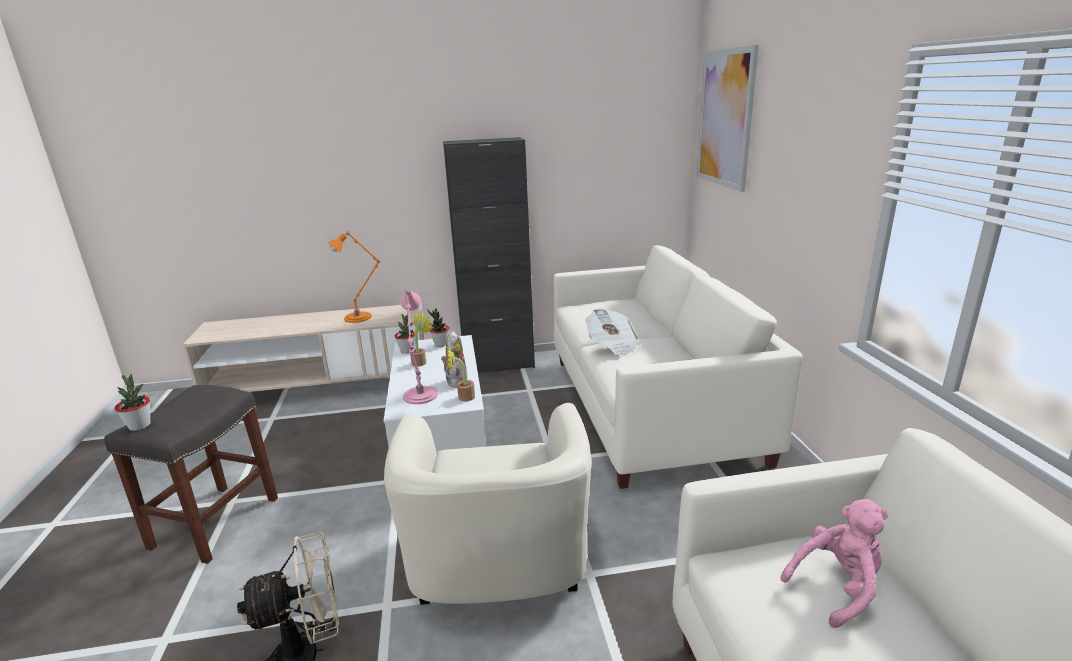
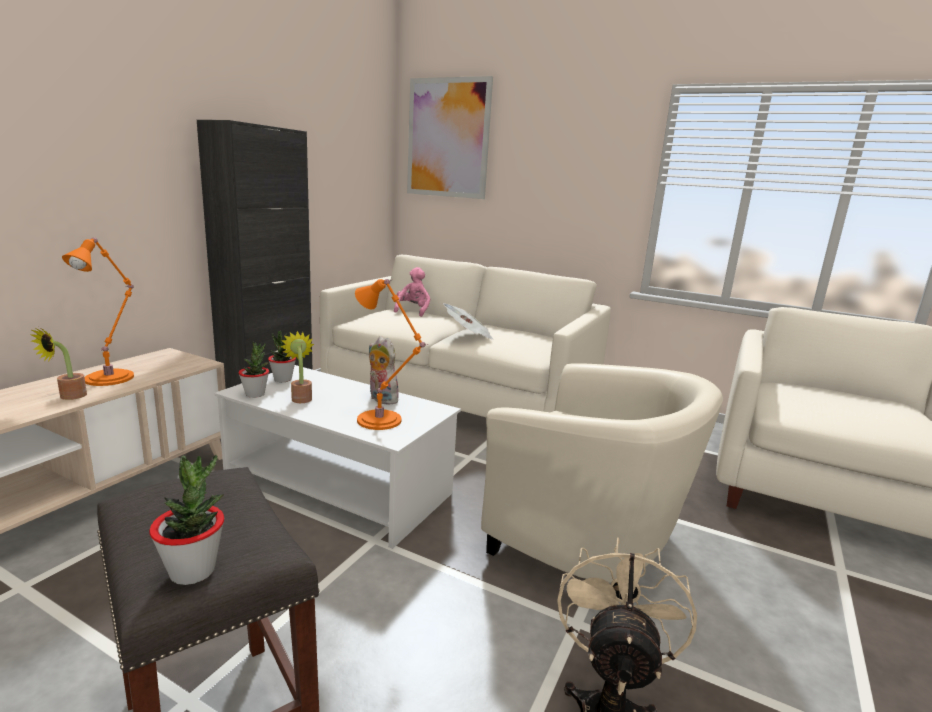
camera: 55 degrees left, 5 degrees down
pink table lamp [400,289,438,404] -> orange table lamp [355,279,428,430]
potted plant [446,348,475,401] -> potted plant moved to [30,328,87,400]
pink plush toy [780,499,888,628] -> pink plush toy moved to [394,267,430,317]

